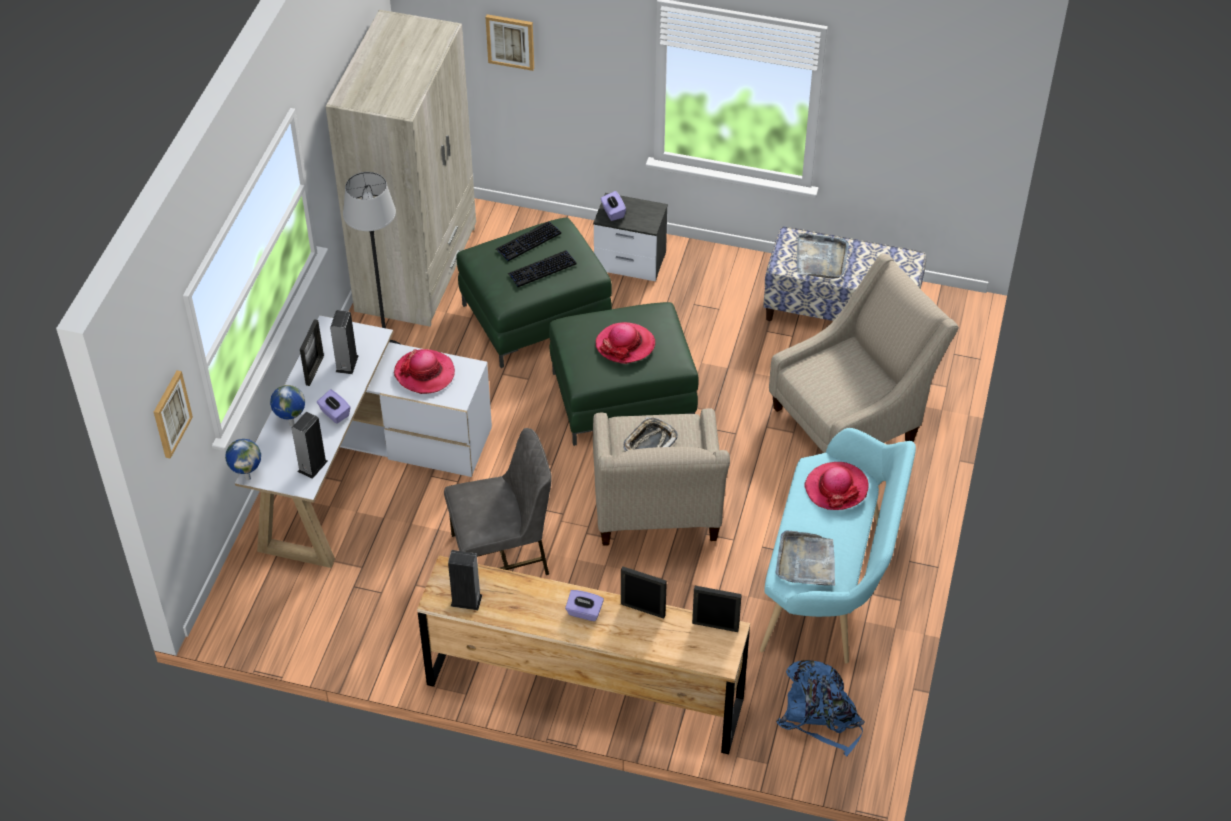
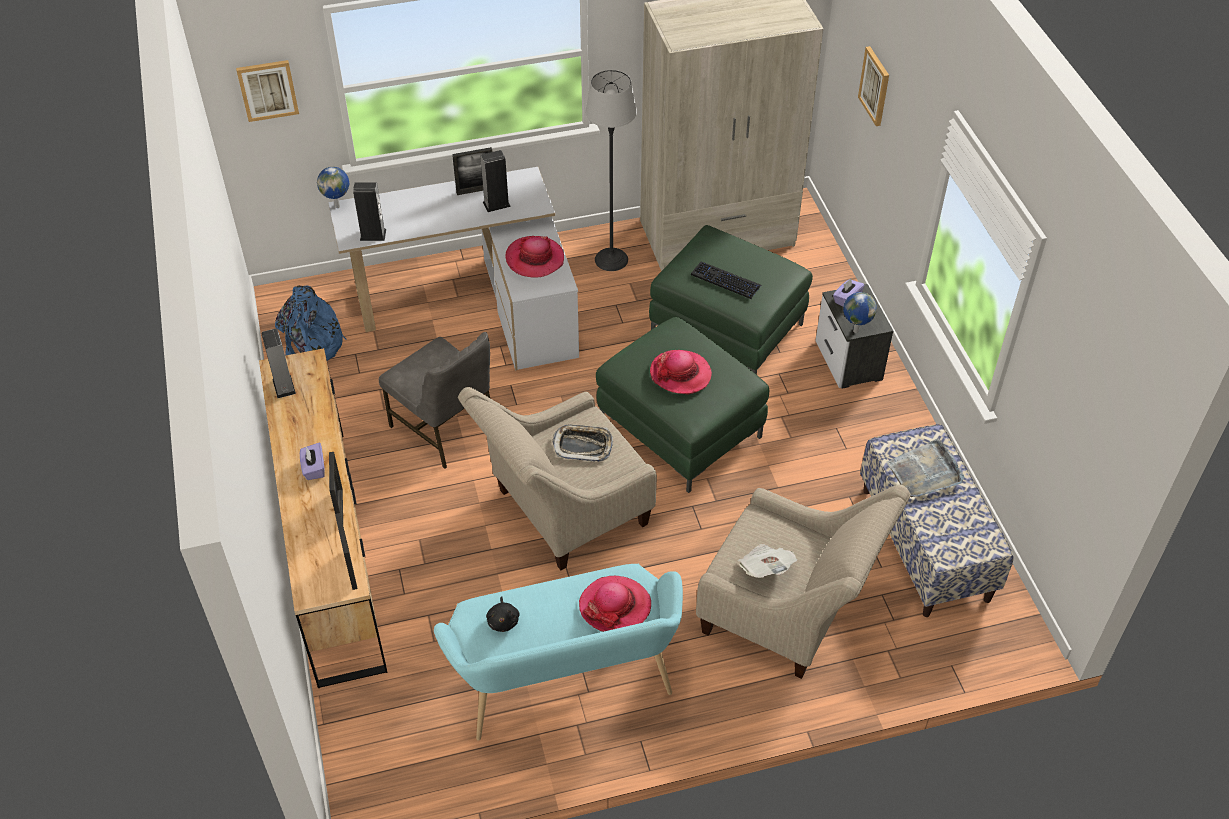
camera: 60 degrees right, 0 degrees up
globe [270,385,305,426] -> globe moved to [843,292,877,333]
purple tissue box [317,389,351,424] -> none
keyboard [496,221,561,261] -> none
grey tray [775,530,835,586] -> black plush toy [486,596,520,632]
blue backpack [776,660,865,756] -> blue backpack moved to [275,285,346,361]
none -> newspaper [737,544,797,578]

